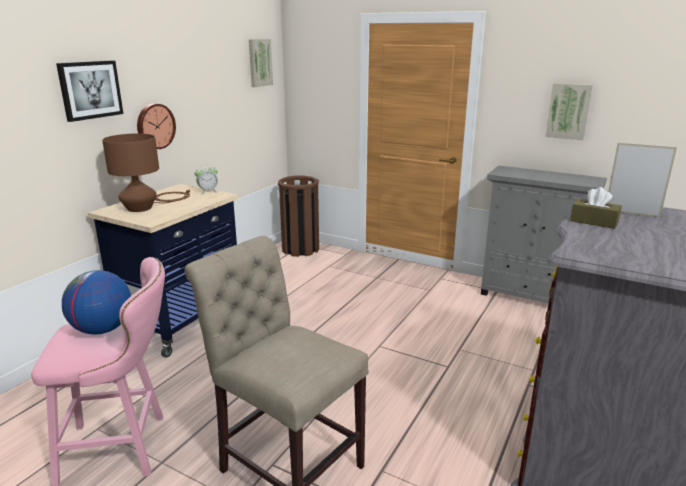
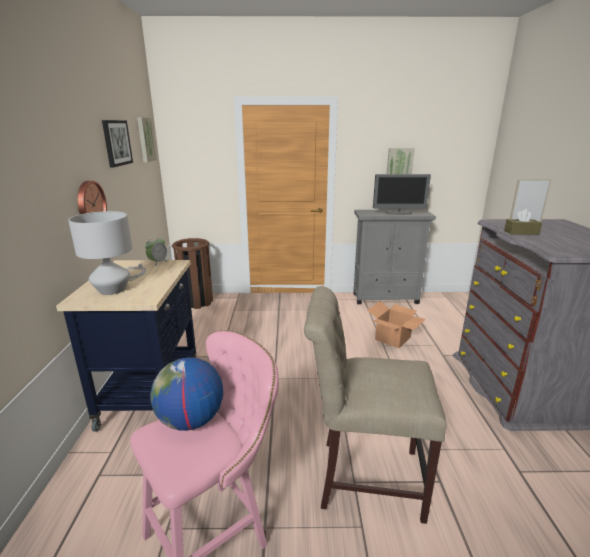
camera: 30 degrees left, 0 degrees up
picture [56,60,123,122] -> picture moved to [102,120,133,167]
brown table lamp [102,133,190,212] -> grey table lamp [68,211,147,295]
none -> cardboard box [367,301,426,348]
none -> monitor [373,174,431,215]

